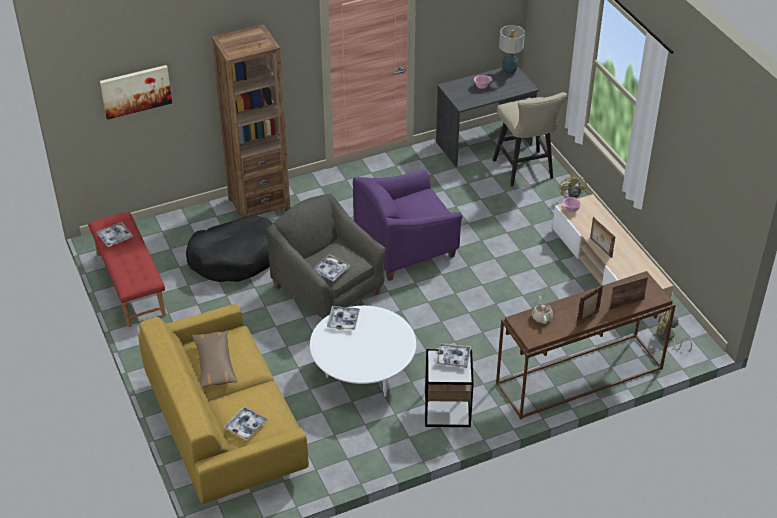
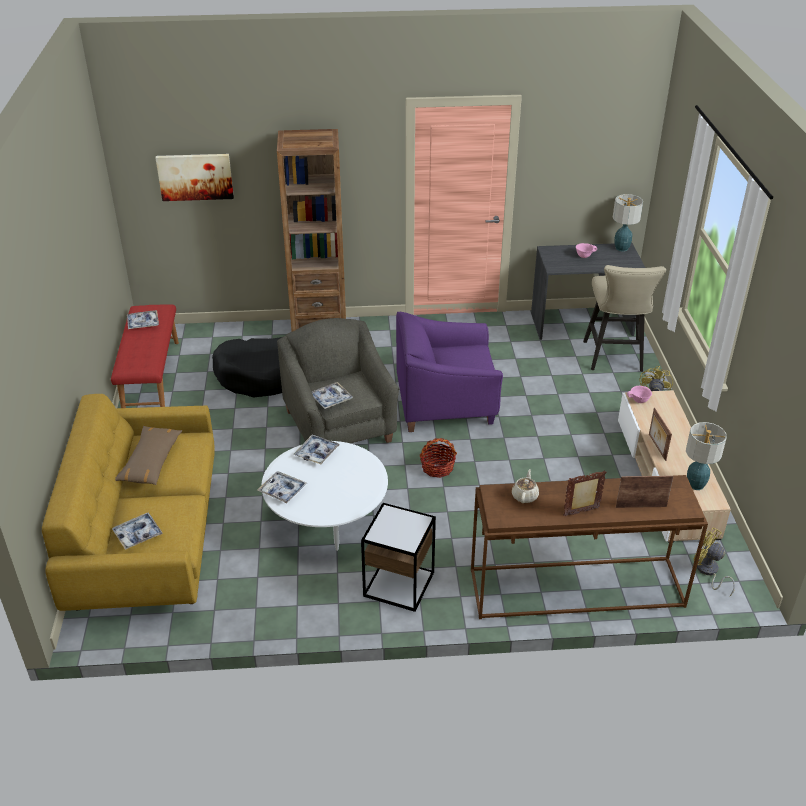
camera: 20 degrees right, 5 degrees down
tray [435,343,471,368] -> tray moved to [257,471,307,503]
none -> basket [419,438,457,478]
none -> table lamp [686,422,727,490]

